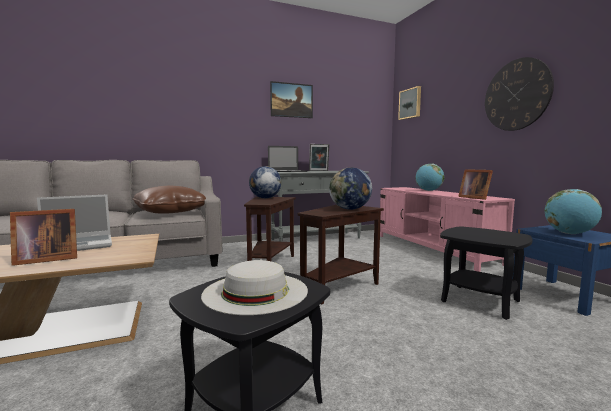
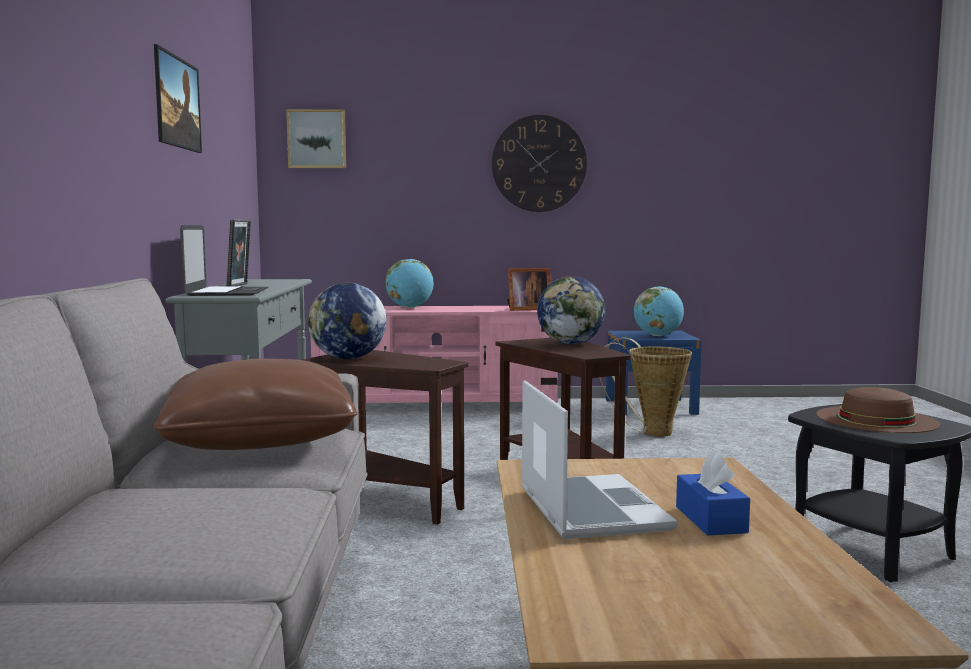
camera: 70 degrees left, 0 degrees up
picture frame [10,209,77,266] -> blue tissue box [676,453,750,535]
white hat [201,260,308,315] -> brown hat [816,387,941,433]
black side table [440,226,533,320] -> basket [599,337,692,437]

